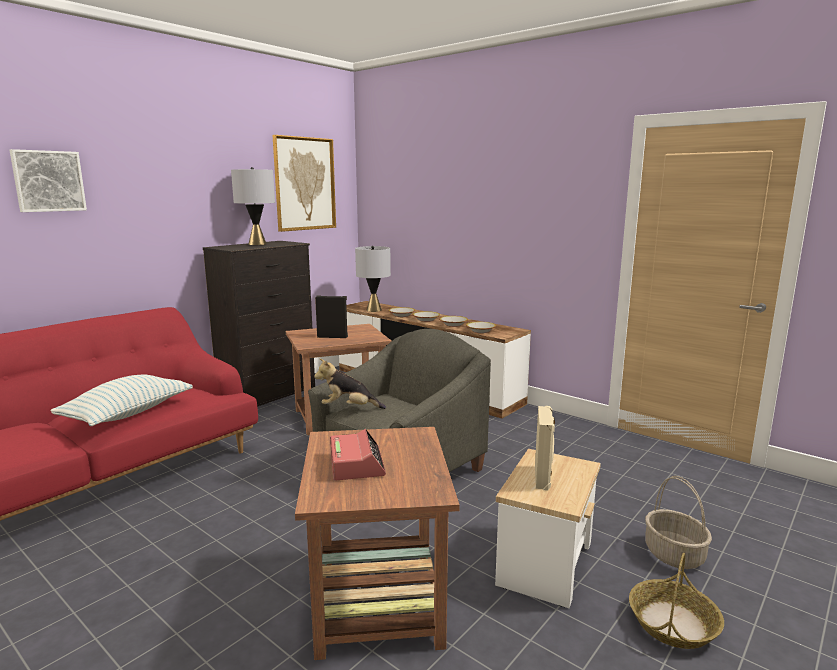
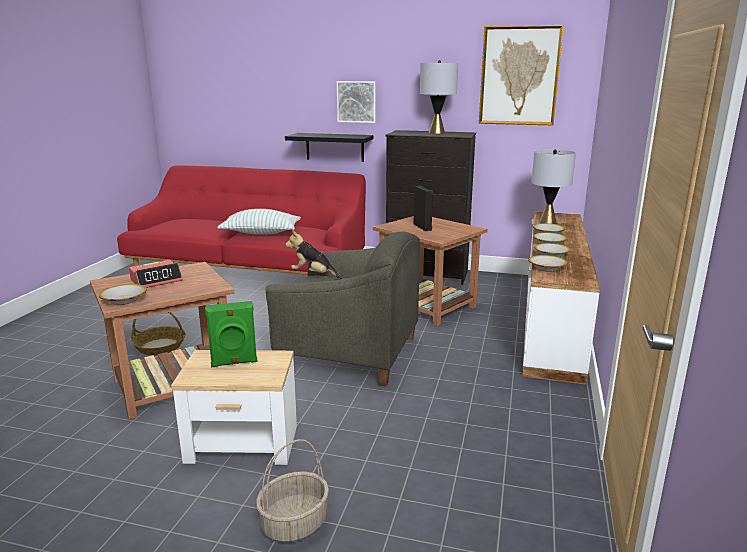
camera: 65 degrees right, 5 degrees up
picture [10,149,87,212] -> picture moved to [337,81,376,123]
plush toy [314,359,386,409] -> plush toy turned 45 degrees counterclockwise [285,230,343,279]
beige speaker [535,406,555,491] -> green speaker [205,301,258,367]
basket [629,553,724,649] -> basket moved to [131,312,186,355]
none -> bowl [99,284,147,305]
none -> black shelf [285,133,373,162]

